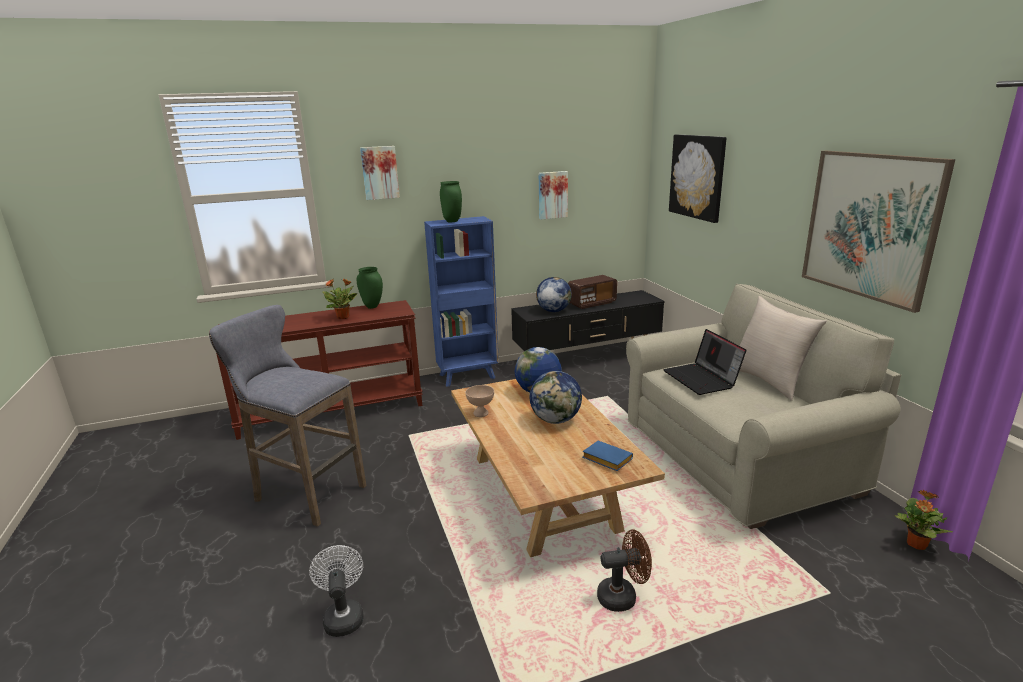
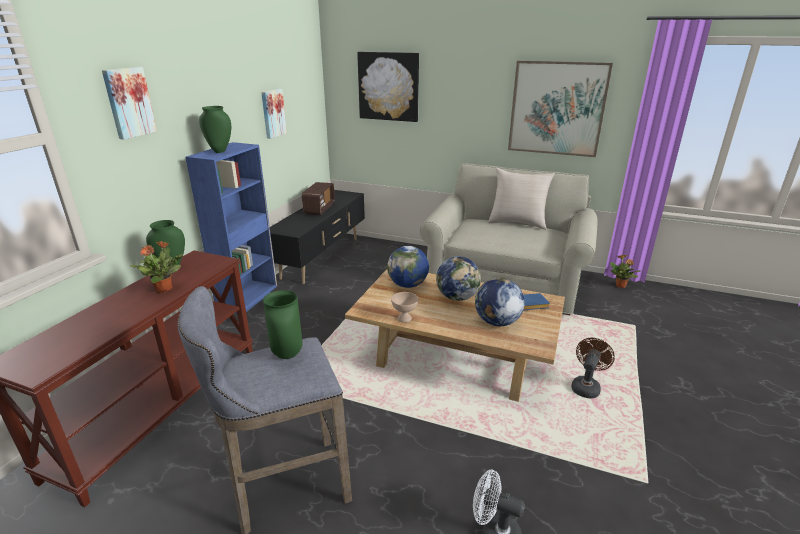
camera: 50 degrees left, 5 degrees up
globe [536,277,572,312] -> globe moved to [475,278,525,326]
laptop [663,329,747,395] -> none
none -> green vase [263,290,302,359]

